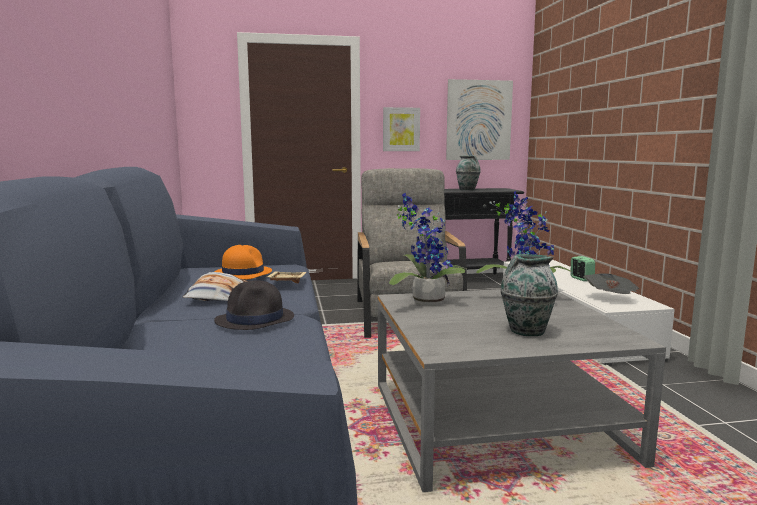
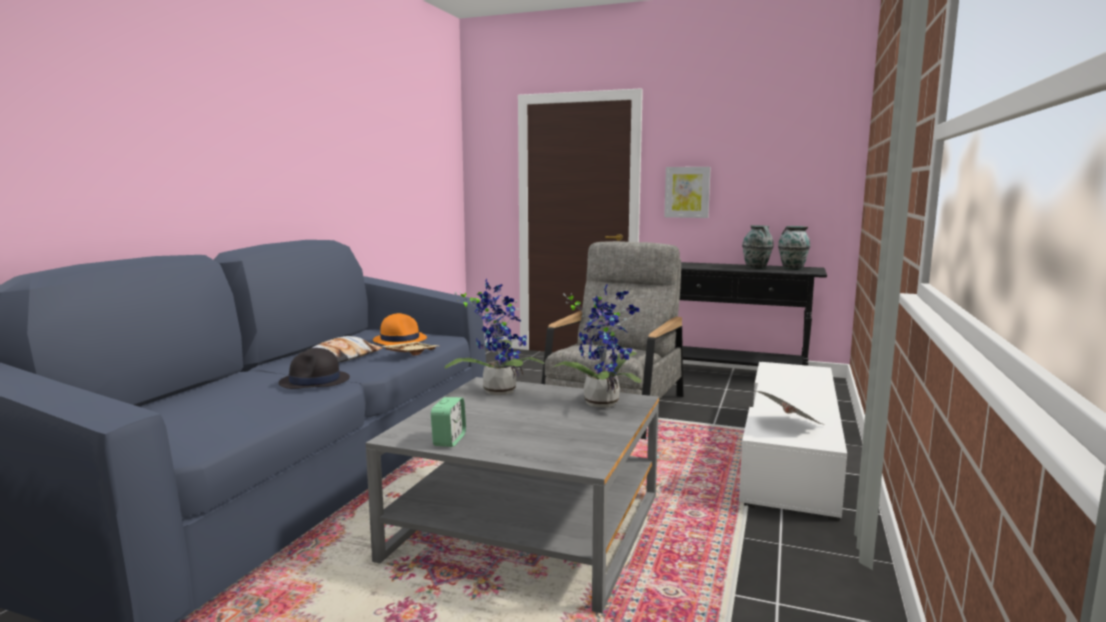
camera: 30 degrees right, 0 degrees up
picture [446,79,513,160] -> none
vase [501,254,558,336] -> vase moved to [778,226,810,270]
alarm clock [570,256,595,281] -> alarm clock moved to [431,397,466,447]

